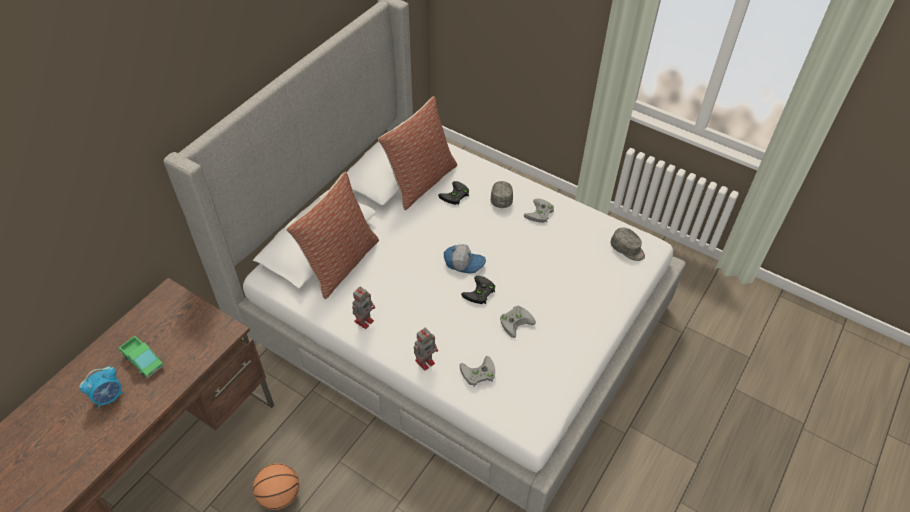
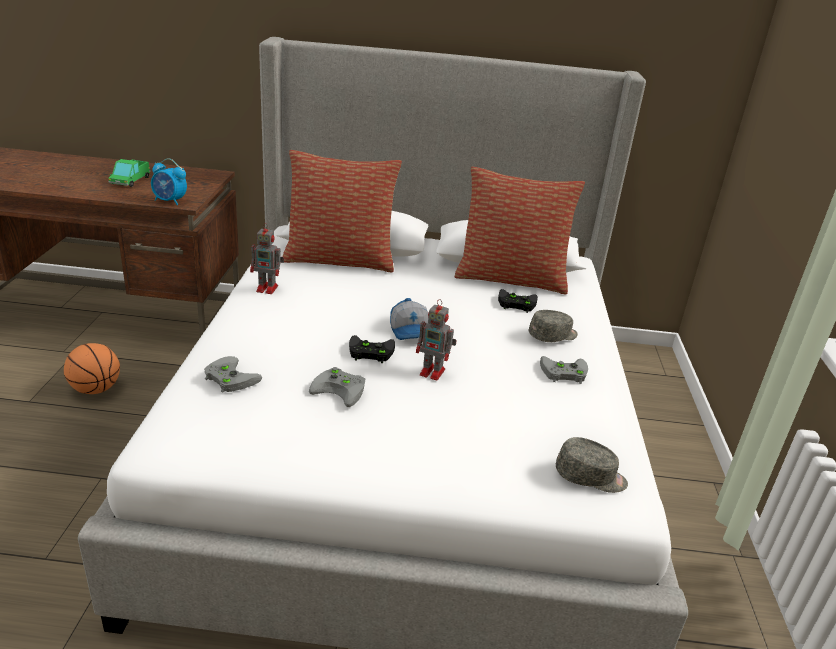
camera: 60 degrees right, 20 degrees down
alarm clock [79,366,124,409] -> alarm clock moved to [151,158,187,205]
toy robot [414,328,438,371] -> toy robot moved to [416,299,457,380]
grey cap [611,227,645,261] -> grey cap turned 90 degrees counterclockwise [556,437,628,493]

